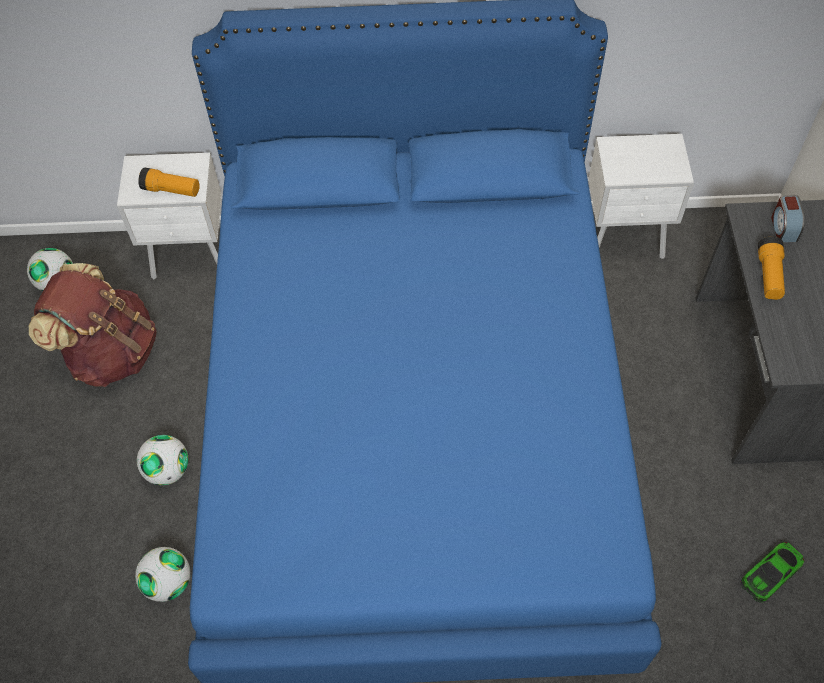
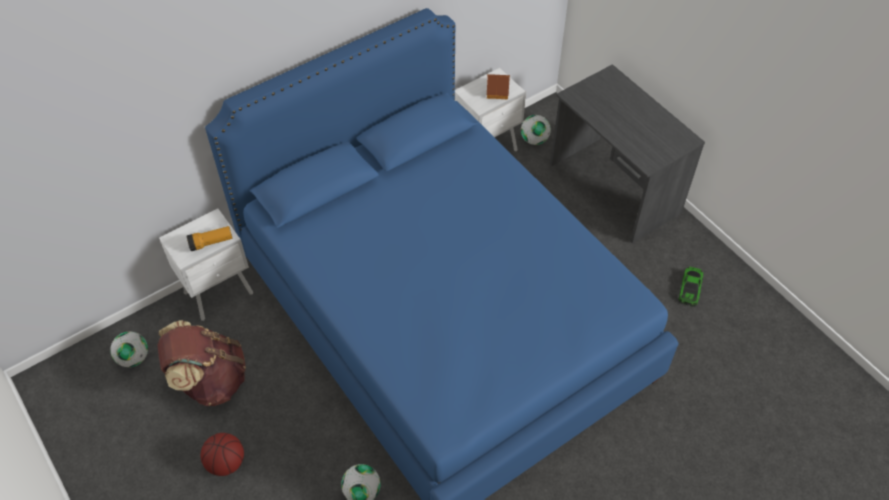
camera: 35 degrees left, 5 degrees down
football [137,435,188,485] -> football moved to [521,115,551,145]
flashlight [758,236,785,300] -> none
alarm clock [771,195,805,242] -> none
none -> basketball [200,433,244,476]
none -> toy house [487,74,510,100]

